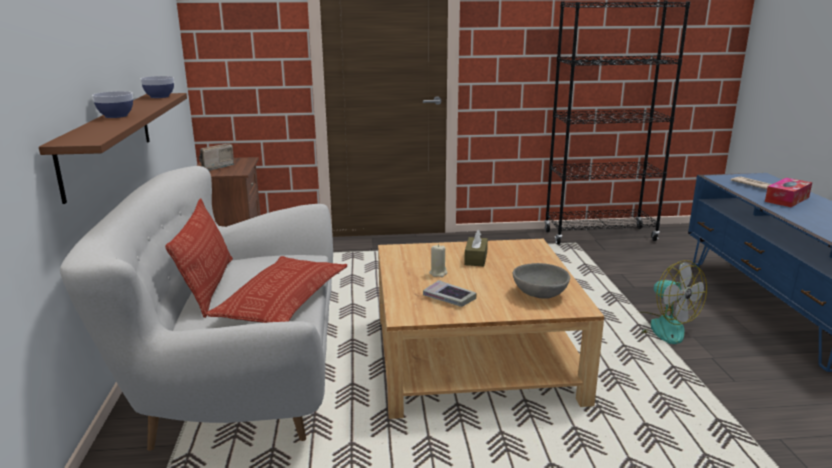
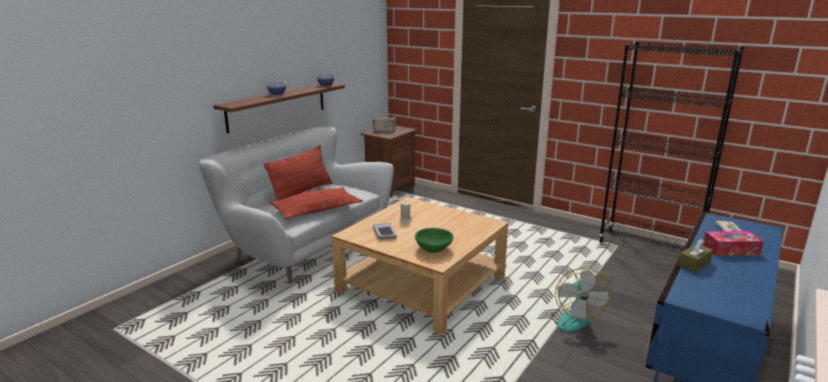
camera: 40 degrees right, 0 degrees up
brown tissue box [464,229,488,267] -> brown tissue box moved to [678,239,713,273]
grey bowl [513,263,570,299] -> green bowl [415,228,454,253]

